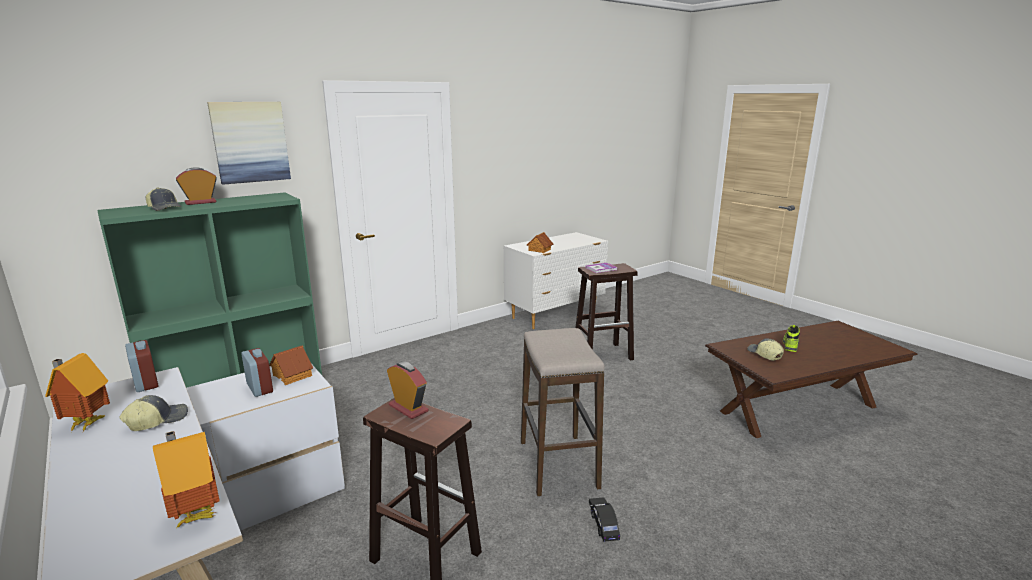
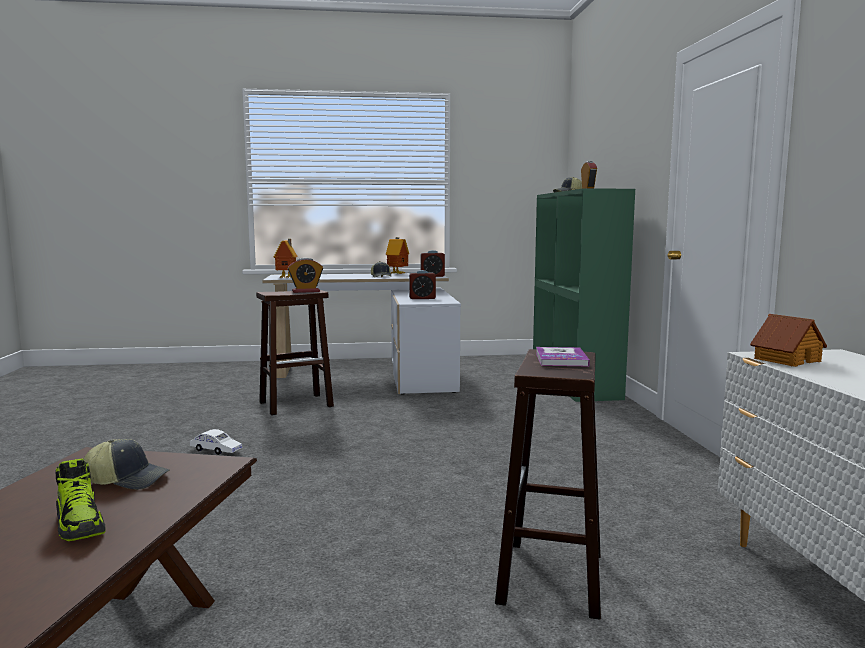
camera: 120 degrees right, 10 degrees down
picture [207,102,291,185] -> none
toy house [269,345,313,385] -> none
stool [521,328,605,496] -> none
black toy car [589,497,620,542] -> white toy car [190,429,242,455]

